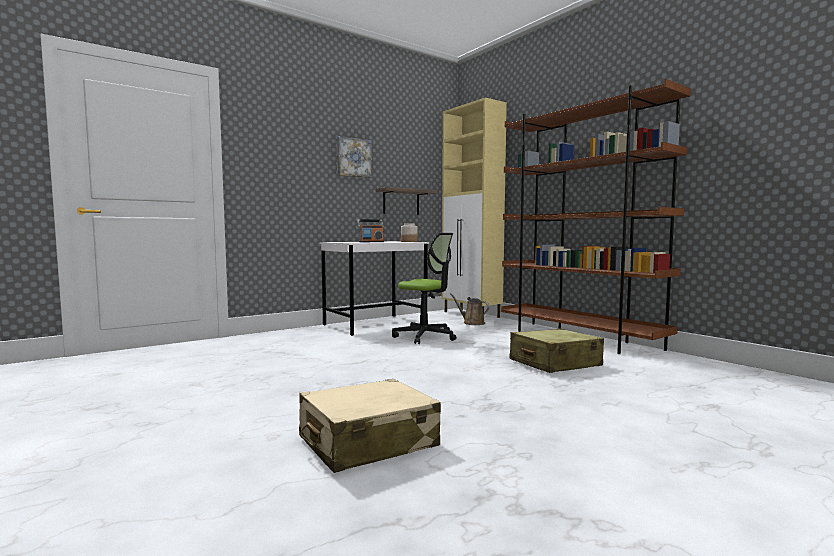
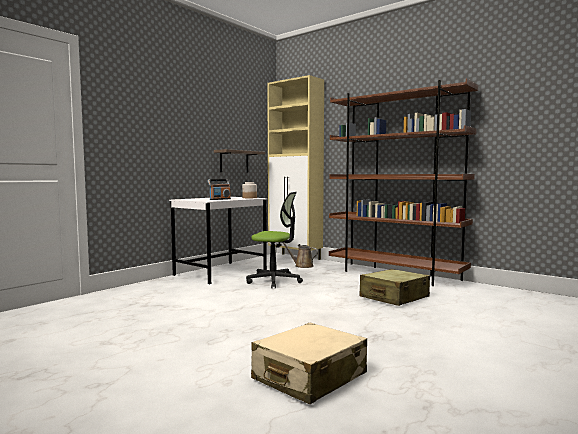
camera: 15 degrees left, 0 degrees up
picture [337,136,372,178] -> none

